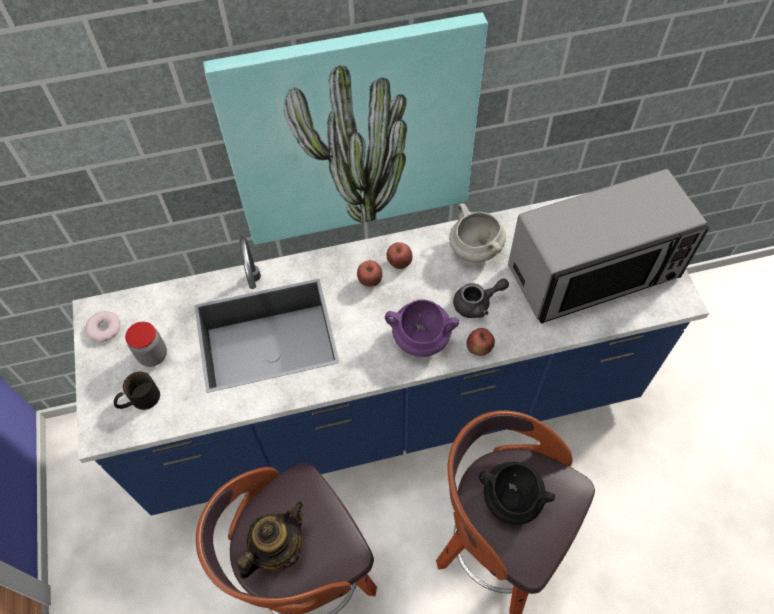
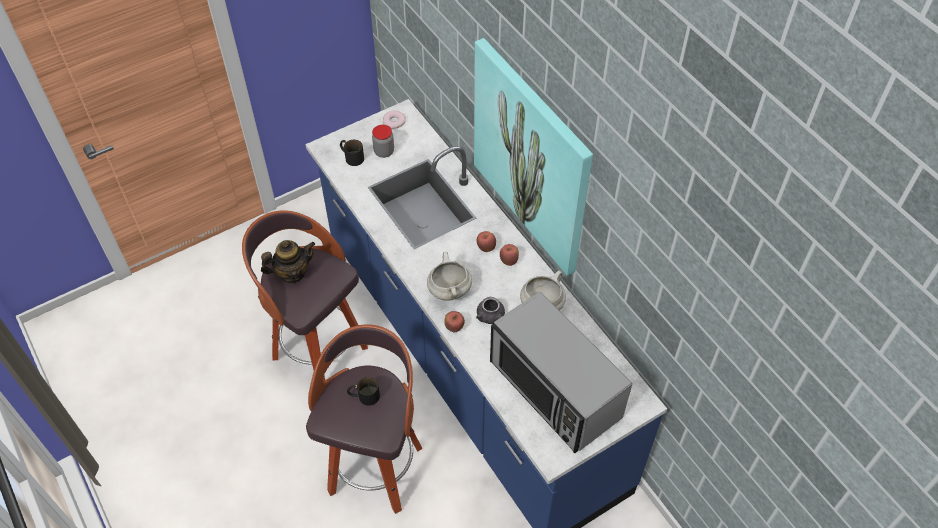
camera: 70 degrees right, 5 degrees down
teapot [237,502,304,579] -> teapot turned 45 degrees counterclockwise [261,240,315,283]
purple cooking pot [385,300,459,357] -> white cooking pot [427,252,472,301]
black cooking pot [479,462,555,525] -> black mug [347,377,380,406]

